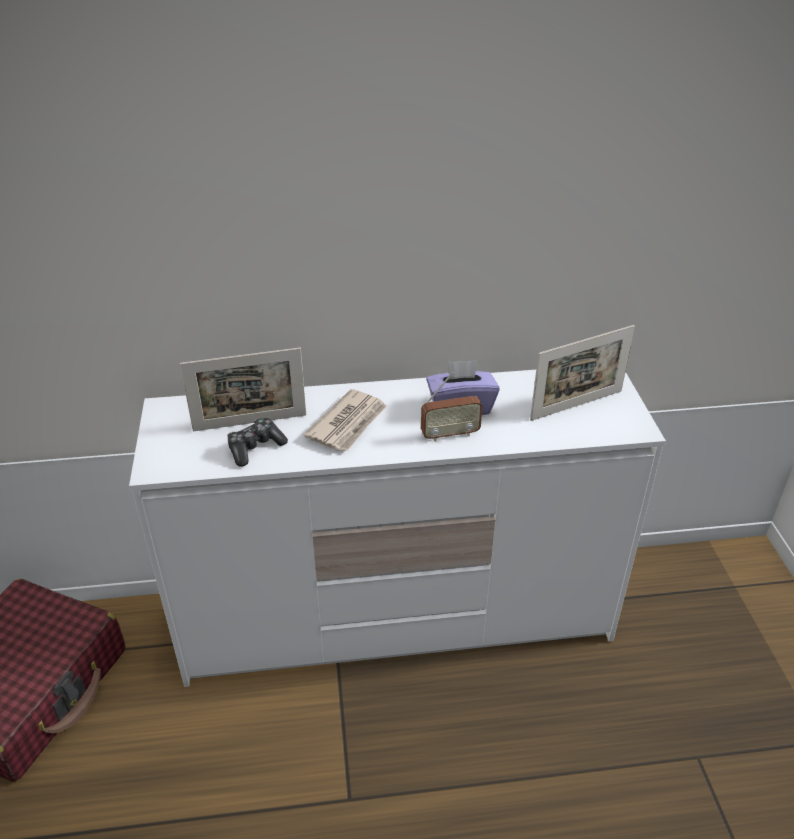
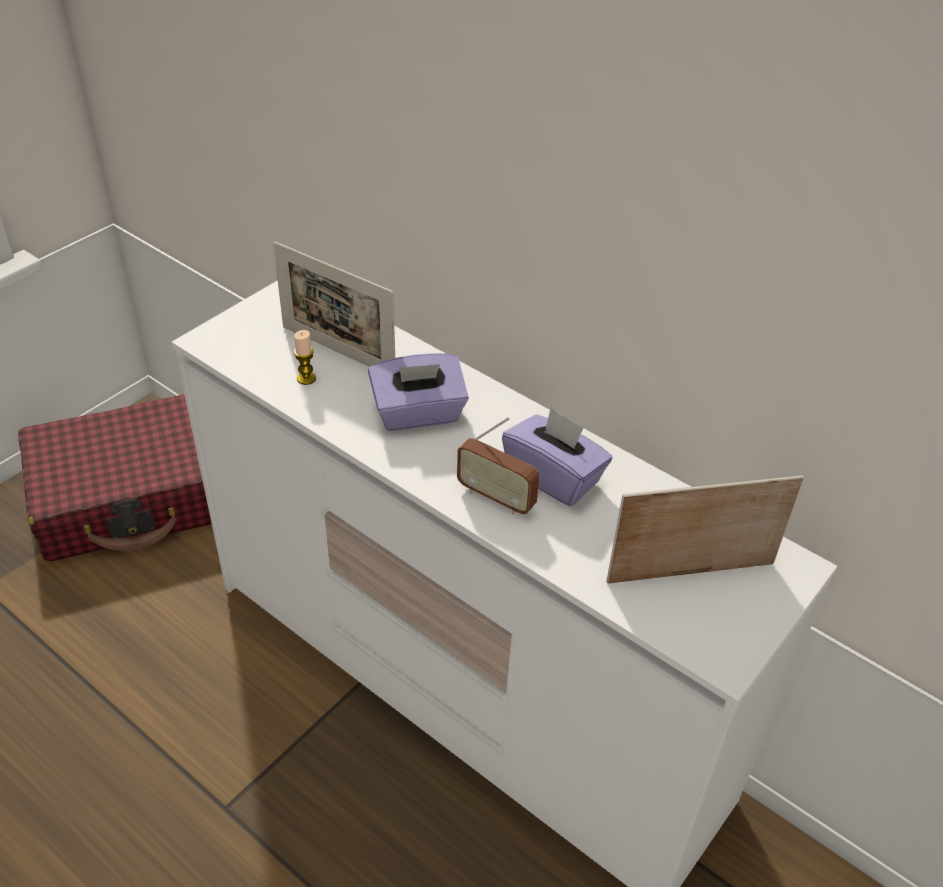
camera: 45 degrees right, 5 degrees up
game controller [227,418,288,467] -> candle [294,330,316,385]
newspaper [304,389,387,451] -> purple tissue box [368,353,469,431]
picture frame [530,325,635,421] -> picture frame turned 150 degrees clockwise [606,475,804,584]

